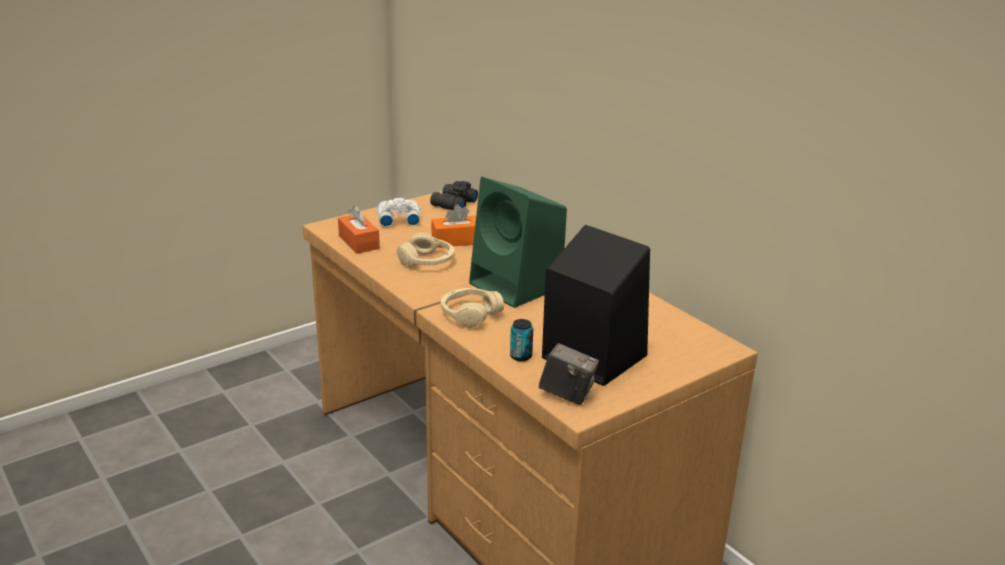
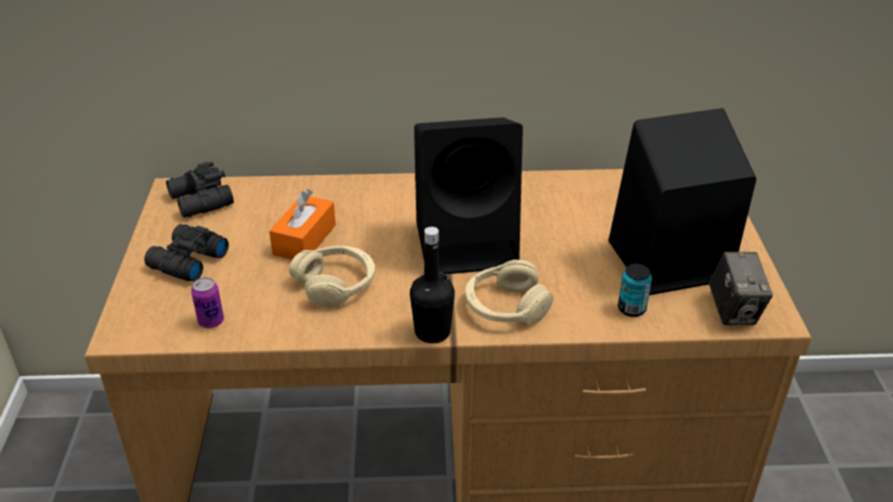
camera: 55 degrees left, 10 degrees up
orange tissue box [338,205,380,254] -> can [191,277,224,328]
white binoculars [375,198,422,227] -> black binoculars [144,224,229,282]
green speaker [469,177,567,308] -> black speaker [414,117,523,274]
camera [539,343,599,405] -> camera turned 120 degrees clockwise [708,252,773,325]
none -> black bottle [410,227,455,343]

